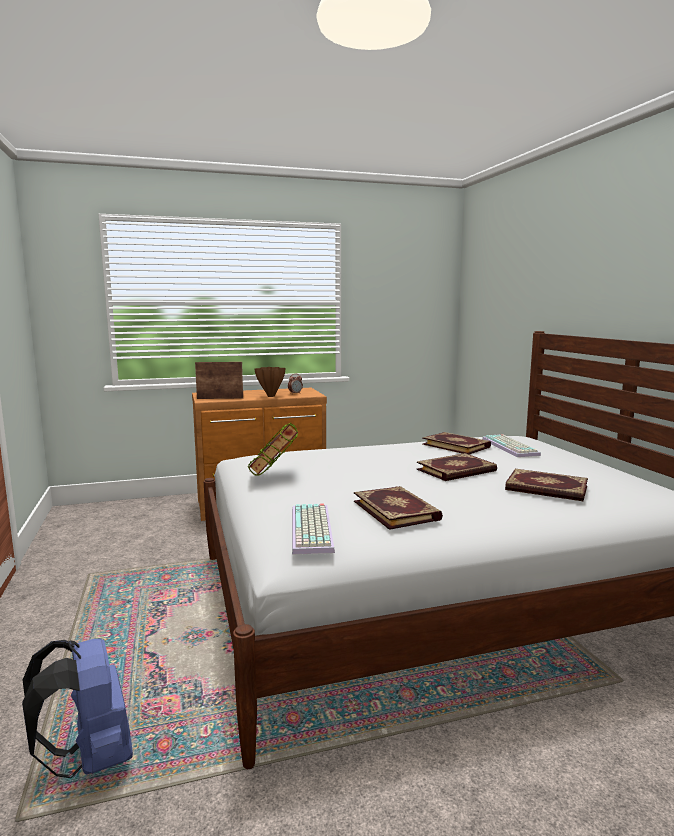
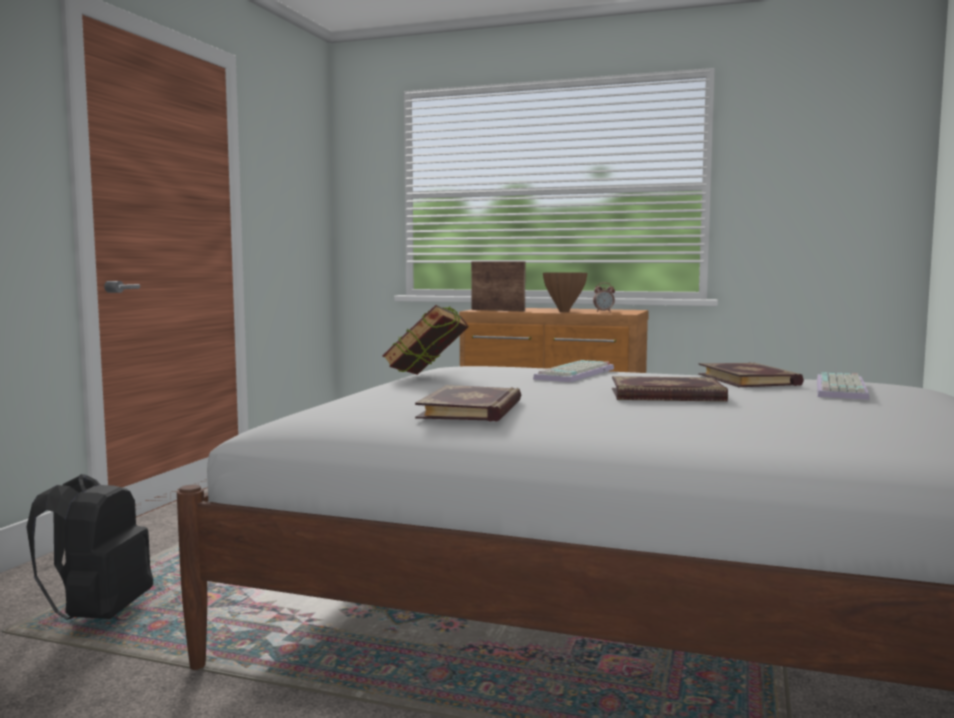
camera: 35 degrees right, 5 degrees down
blue backpack [22,638,133,778] -> black backpack [26,474,153,620]
keyboard [292,504,335,555] -> keyboard moved to [533,360,614,383]
book [505,469,588,501] -> none

